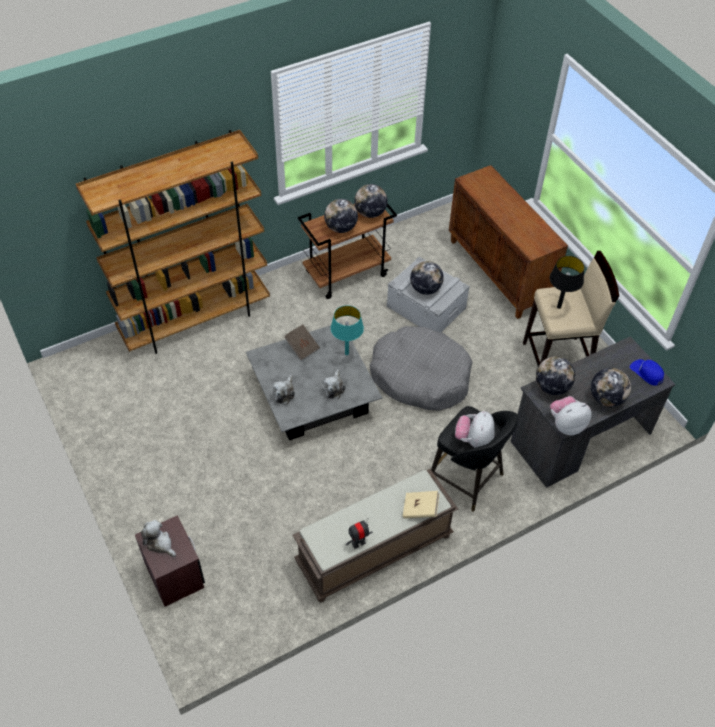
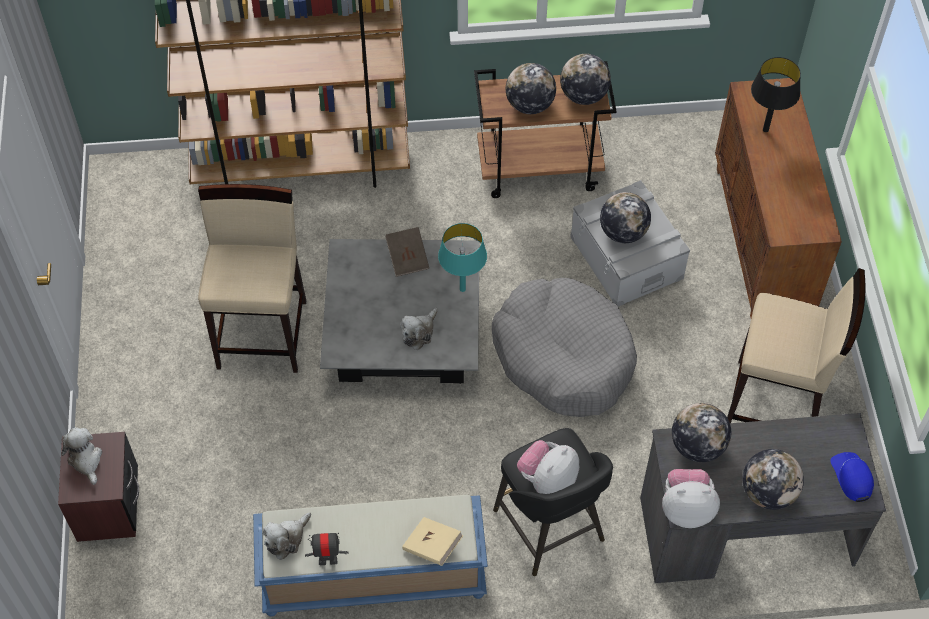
camera: 25 degrees right, 5 degrees up
plush toy [273,374,295,404] -> plush toy moved to [263,512,311,560]
brown bench [293,469,458,602] -> blue bench [253,495,488,617]
black table lamp [550,256,584,309] -> black table lamp moved to [751,57,801,132]
none -> beige stool [198,184,306,373]

